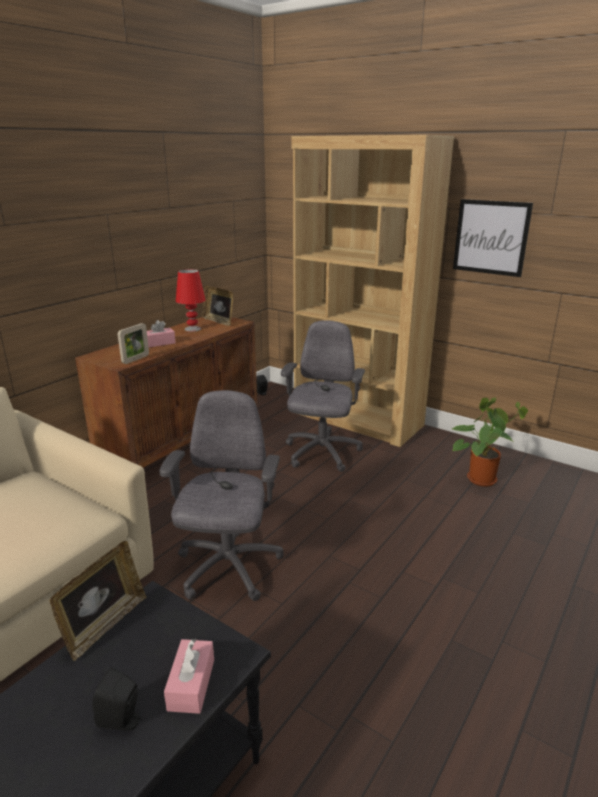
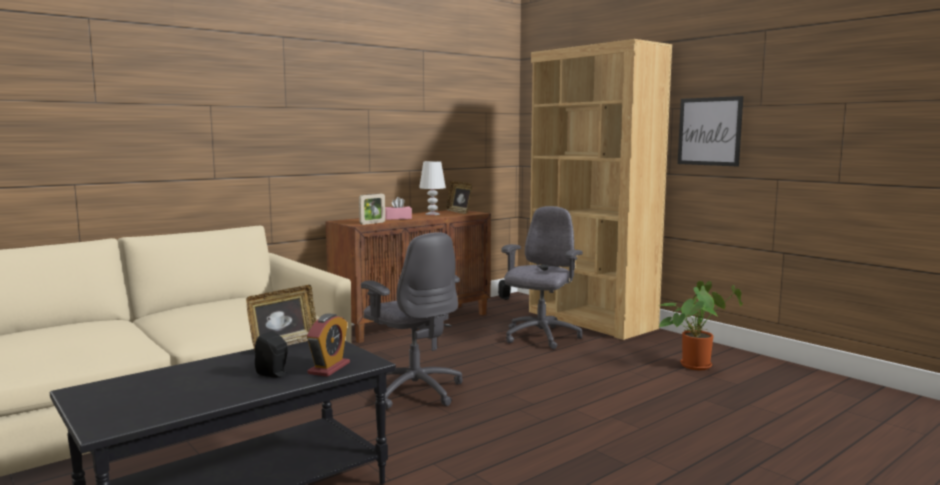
camera: 15 degrees right, 15 degrees down
grey office chair [160,390,284,601] -> grey office chair turned 120 degrees clockwise [361,232,463,409]
pink tissue box [164,639,214,714] -> alarm clock [307,313,350,377]
red table lamp [176,269,206,332] -> white table lamp [419,161,446,215]

